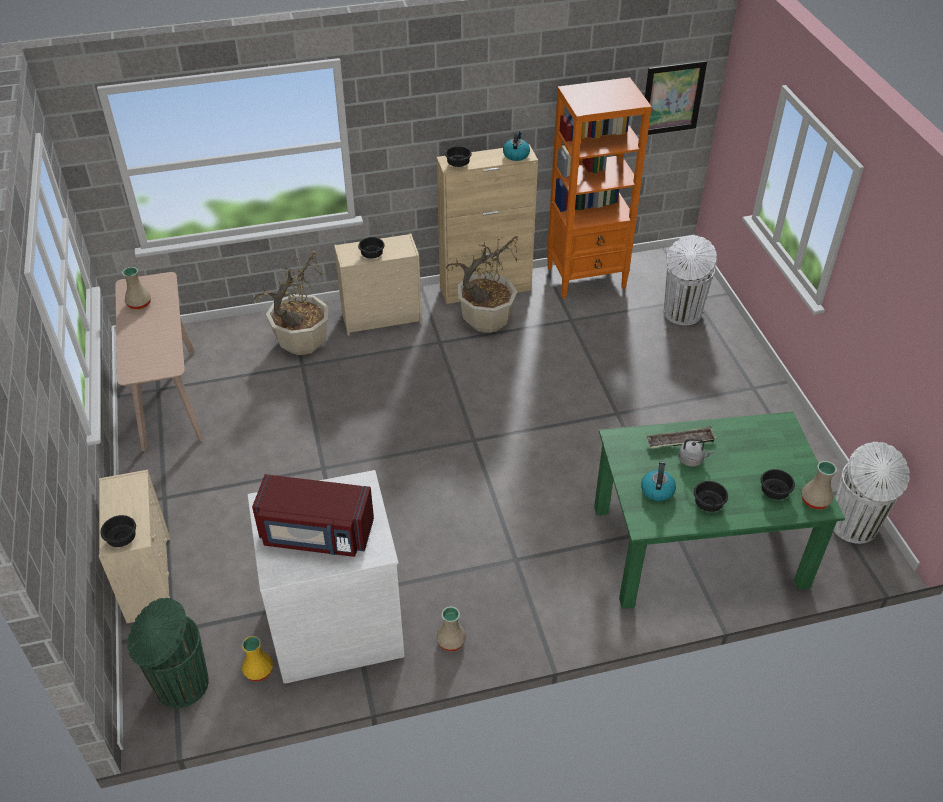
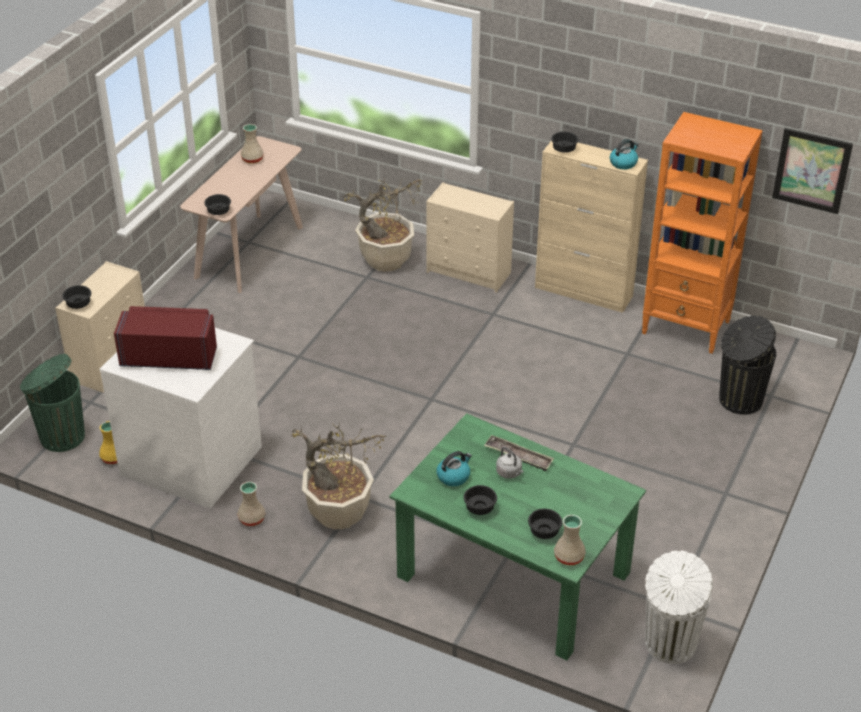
camera: 40 degrees right, 5 degrees down
red microwave [252,474,374,557] -> red microwave turned 135 degrees clockwise [114,306,217,370]
black bowl [358,237,384,259] -> black bowl moved to [204,194,231,215]
potted plant [446,236,522,333] -> potted plant moved to [291,423,386,530]
white trash can [664,235,717,325] -> black trash can [719,315,777,415]

